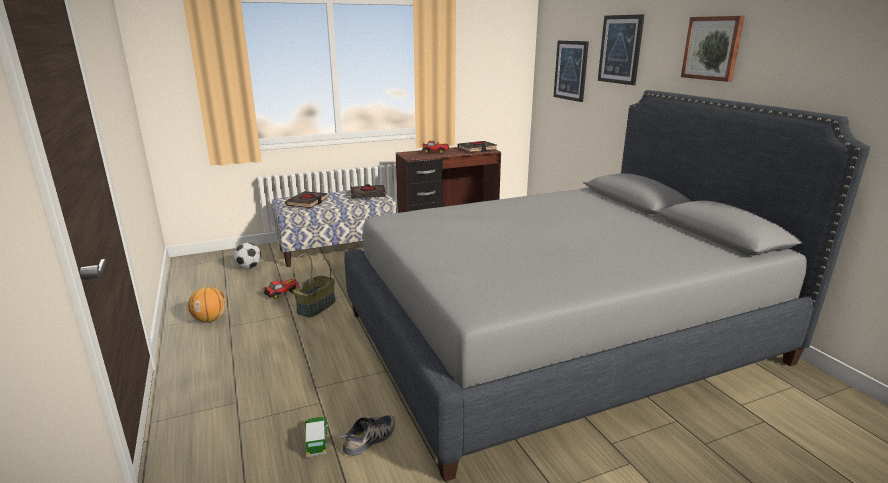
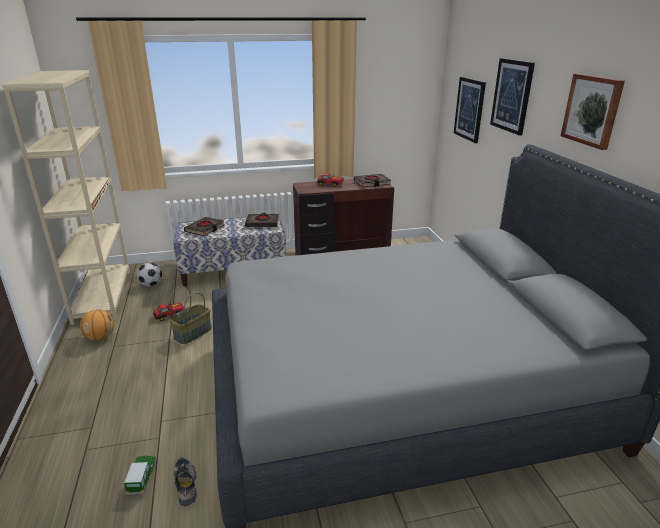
camera: 10 degrees right, 5 degrees up
shoe [340,415,395,456] -> shoe turned 75 degrees counterclockwise [174,457,197,506]
none -> beige bookcase [2,70,130,325]

